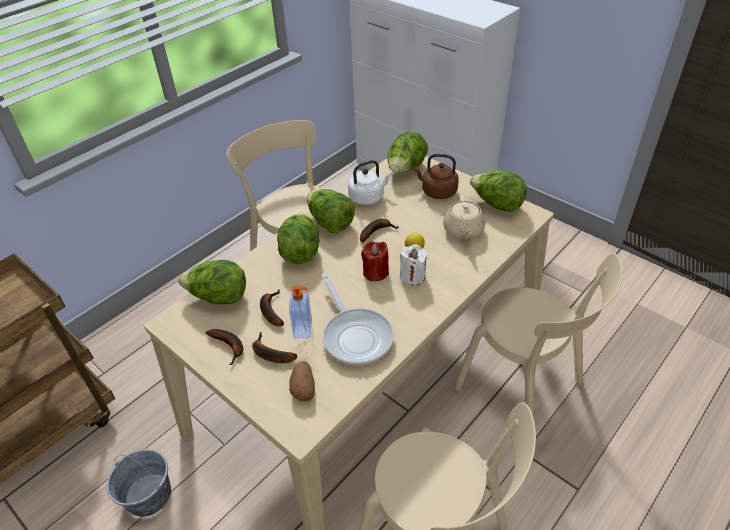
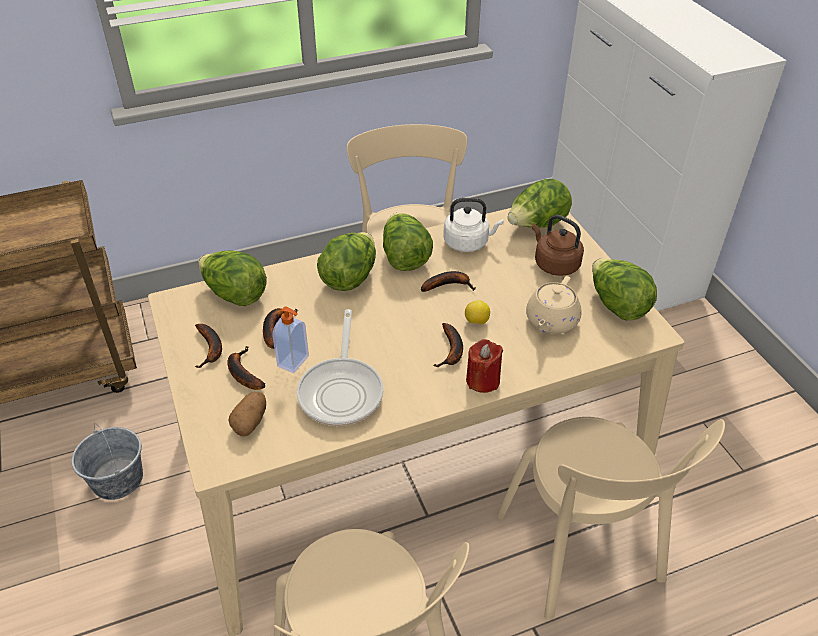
camera: 25 degrees right, 0 degrees up
red candle [361,241,389,282] -> red candle moved to [466,339,503,393]
white candle [400,245,427,285] -> banana [434,323,463,367]

